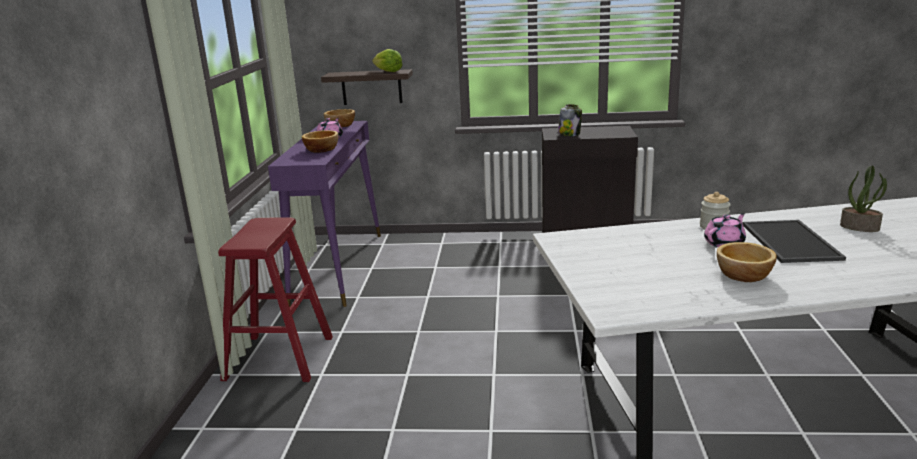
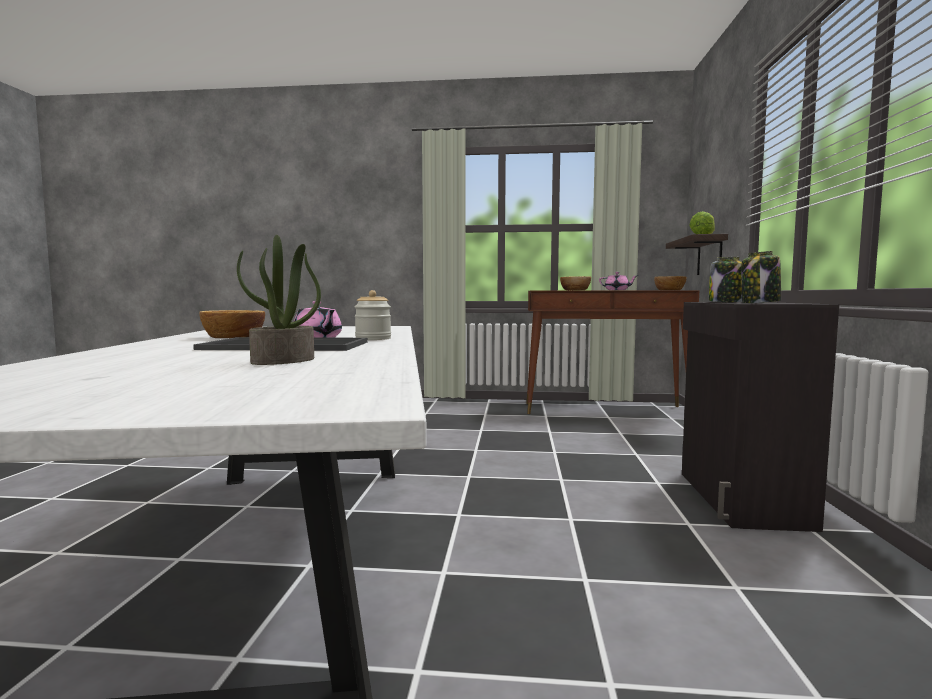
camera: 90 degrees right, 15 degrees down
red stool [218,217,333,382] -> none
purple console table [268,121,381,307] -> brown console table [526,290,699,414]
none -> jar [742,251,781,303]

